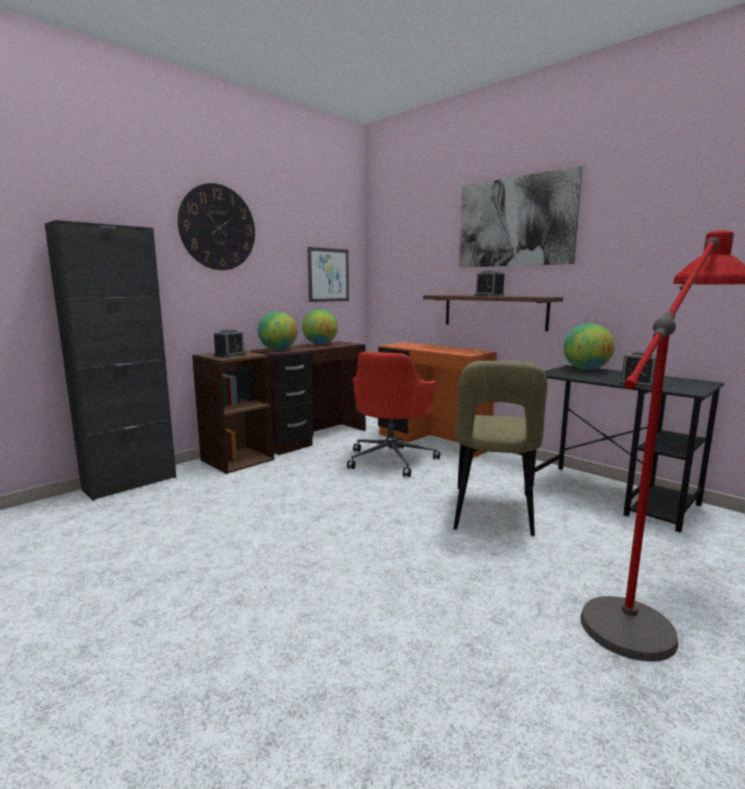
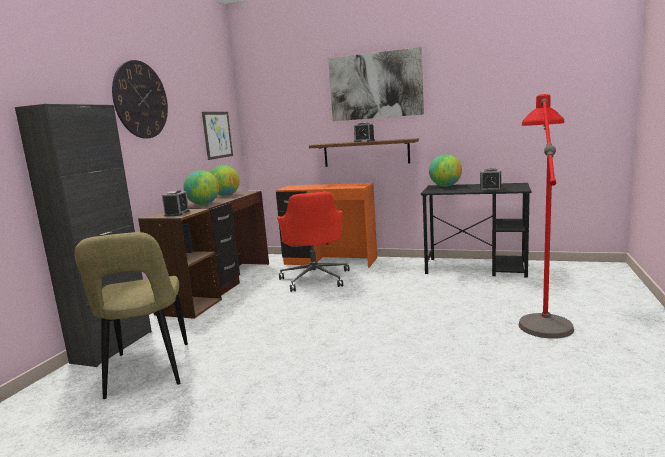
camera: 25 degrees left, 0 degrees up
beige chair [453,361,547,536] -> beige chair moved to [74,232,188,399]

